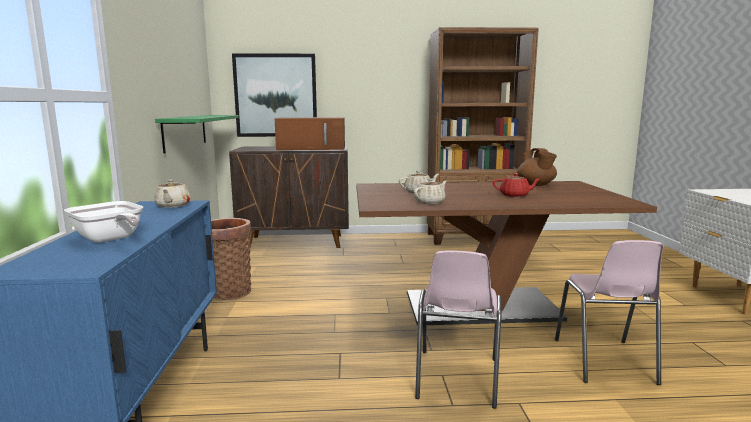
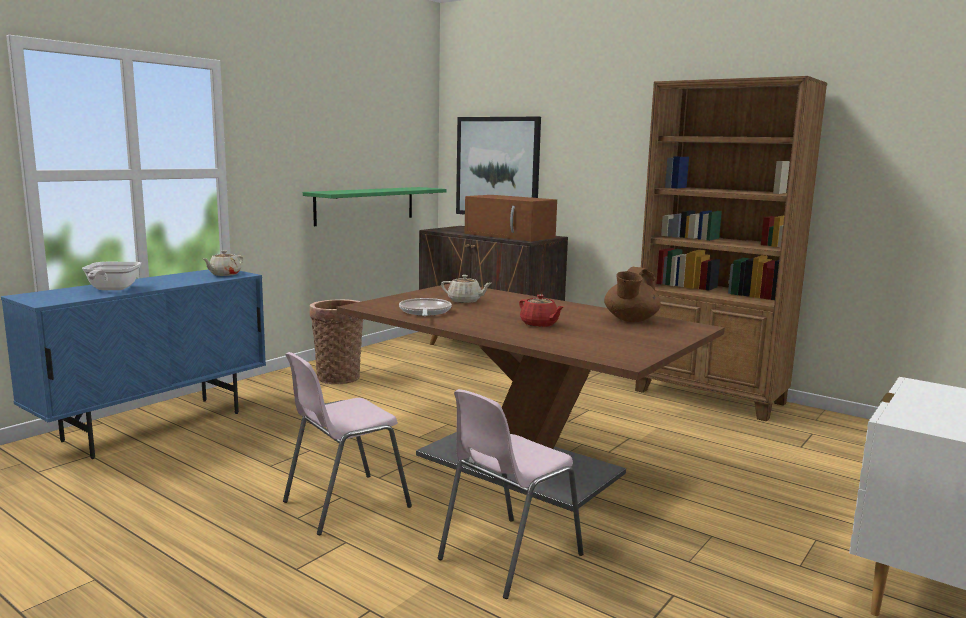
camera: 40 degrees right, 0 degrees up
beige teapot [414,178,447,204] -> frying pan [399,298,452,316]

